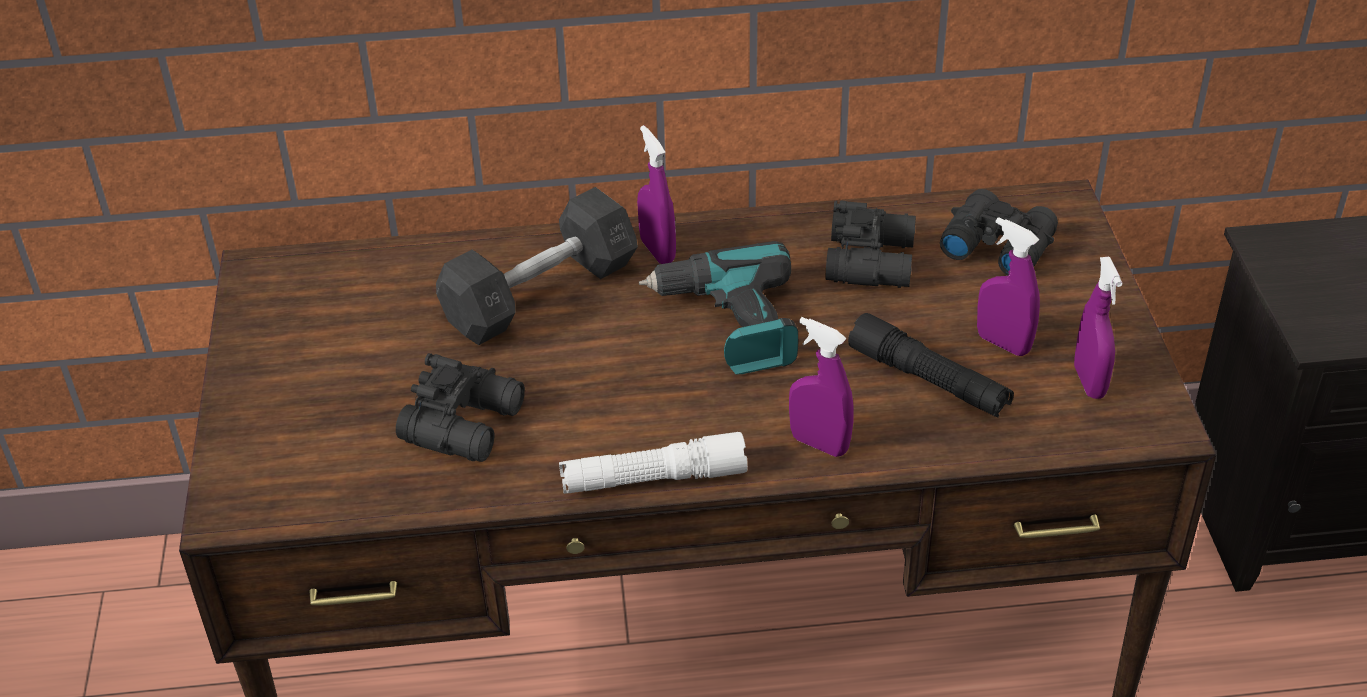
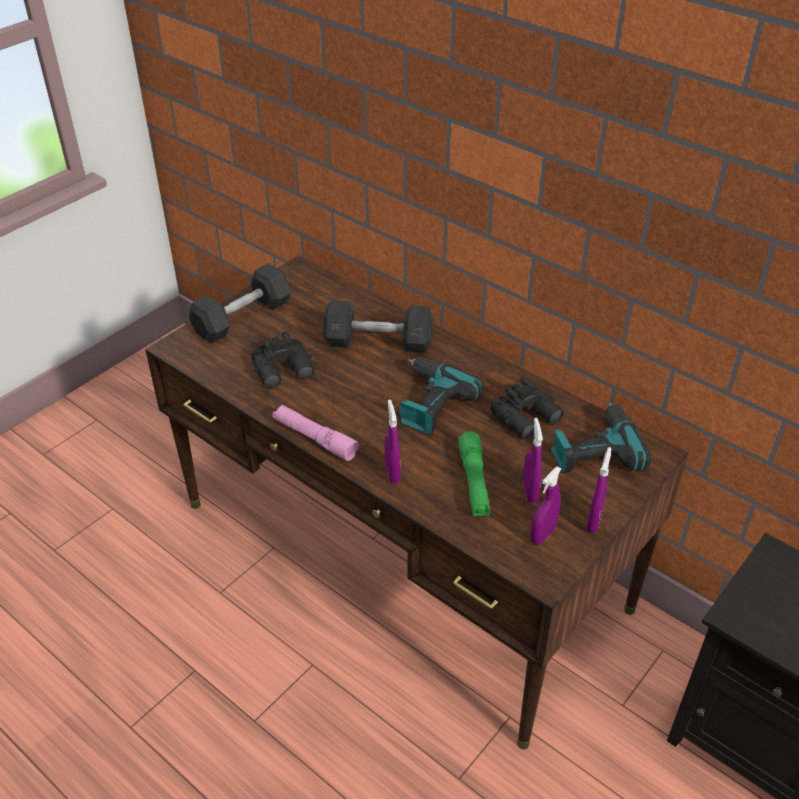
camera: 45 degrees right, 0 degrees up
white flashlight [559,432,748,494] -> pink flashlight [273,405,359,461]
purple spray bottle [637,125,676,264] -> purple spray bottle moved to [586,447,612,533]
black flashlight [848,313,1014,418] -> green flashlight [458,431,491,517]
black binoculars [940,189,1058,276] -> power drill [551,402,651,473]
none -> grey dumbbell [189,263,291,344]

